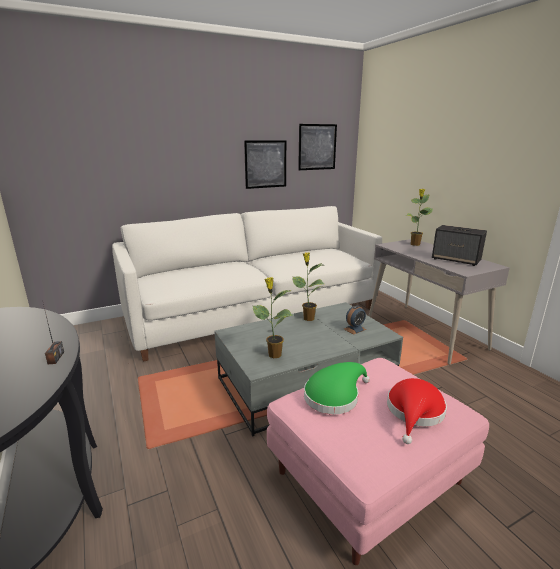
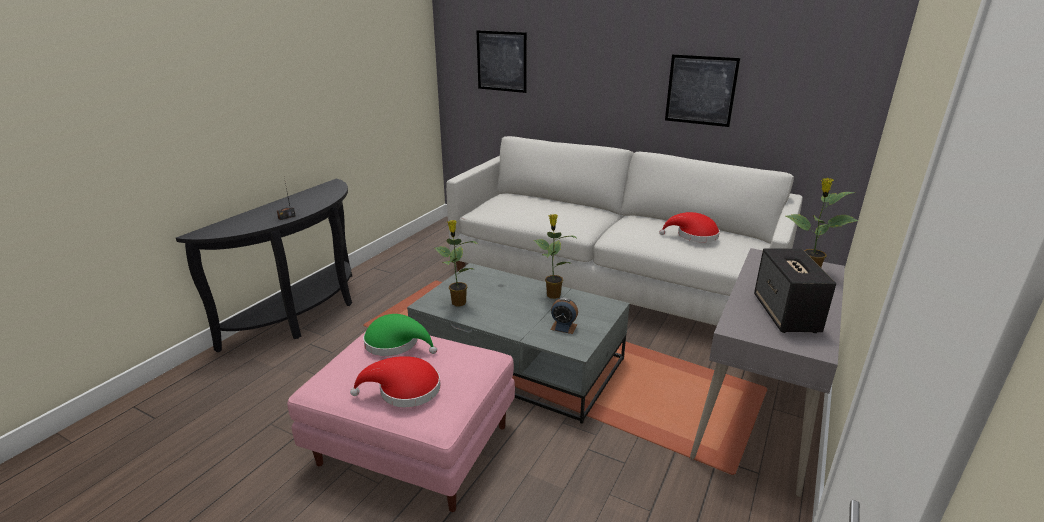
camera: 55 degrees right, 5 degrees up
picture [298,124,337,170] -> picture moved to [477,30,527,93]
none -> red hat [659,212,720,242]

